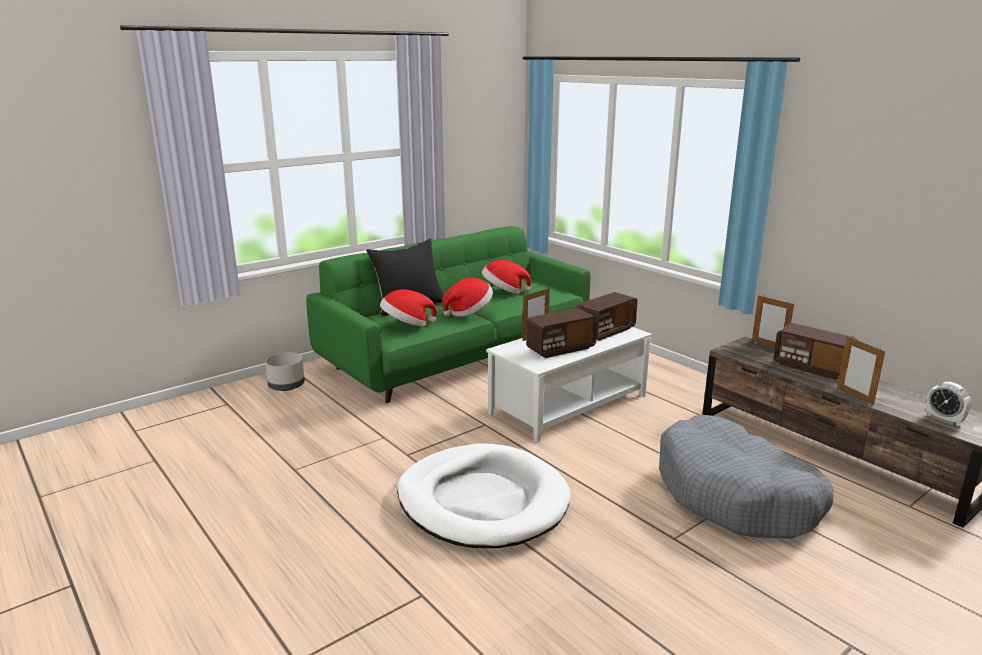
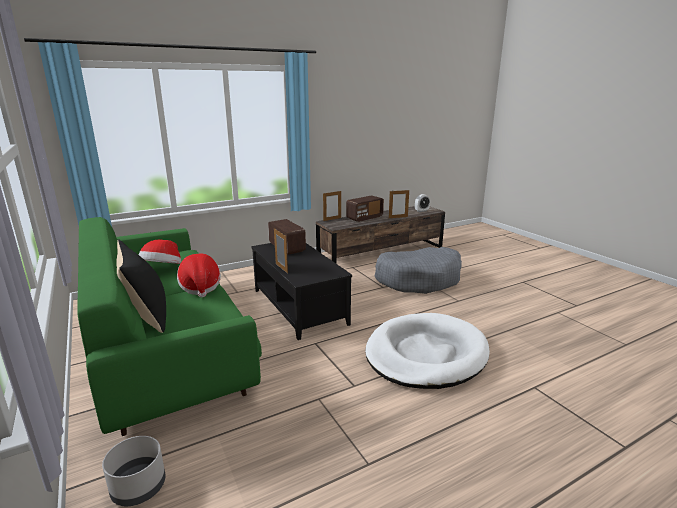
camera: 80 degrees left, 0 degrees up
hat [380,289,437,327] -> none
white coffee table [486,327,652,443] -> black coffee table [251,243,352,340]
radio [526,308,597,358] -> none

